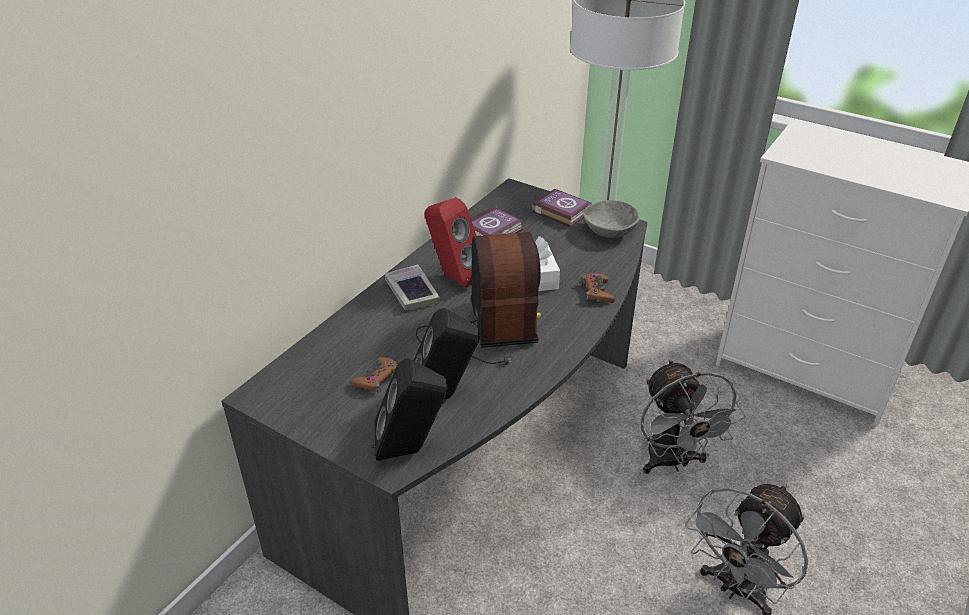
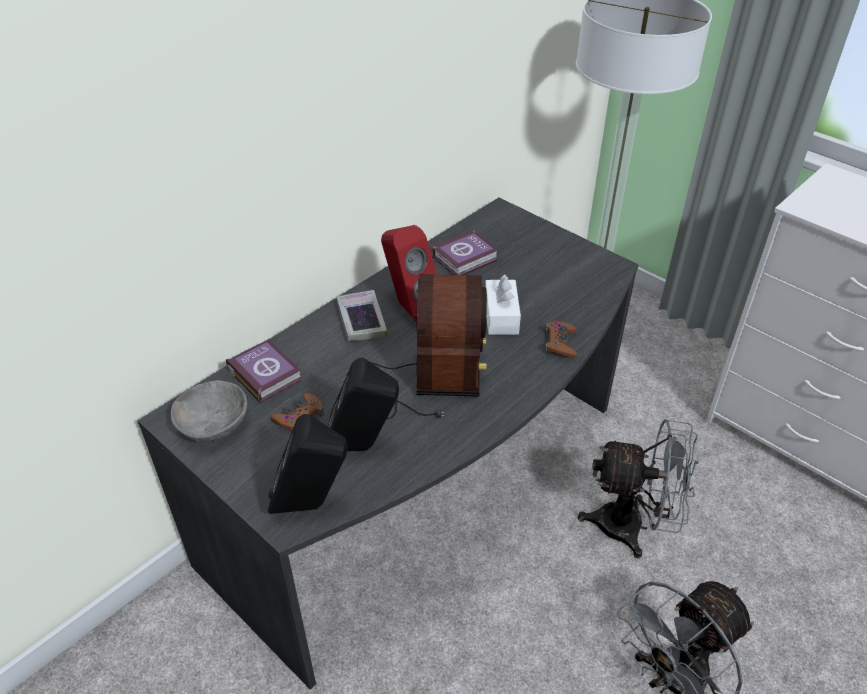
camera: 10 degrees right, 5 degrees up
book [532,189,592,228] -> book moved to [226,339,303,404]
grey bowl [584,200,639,238] -> grey bowl moved to [171,381,247,442]
grey fan [641,359,745,474] -> grey fan turned 75 degrees counterclockwise [578,419,698,558]

